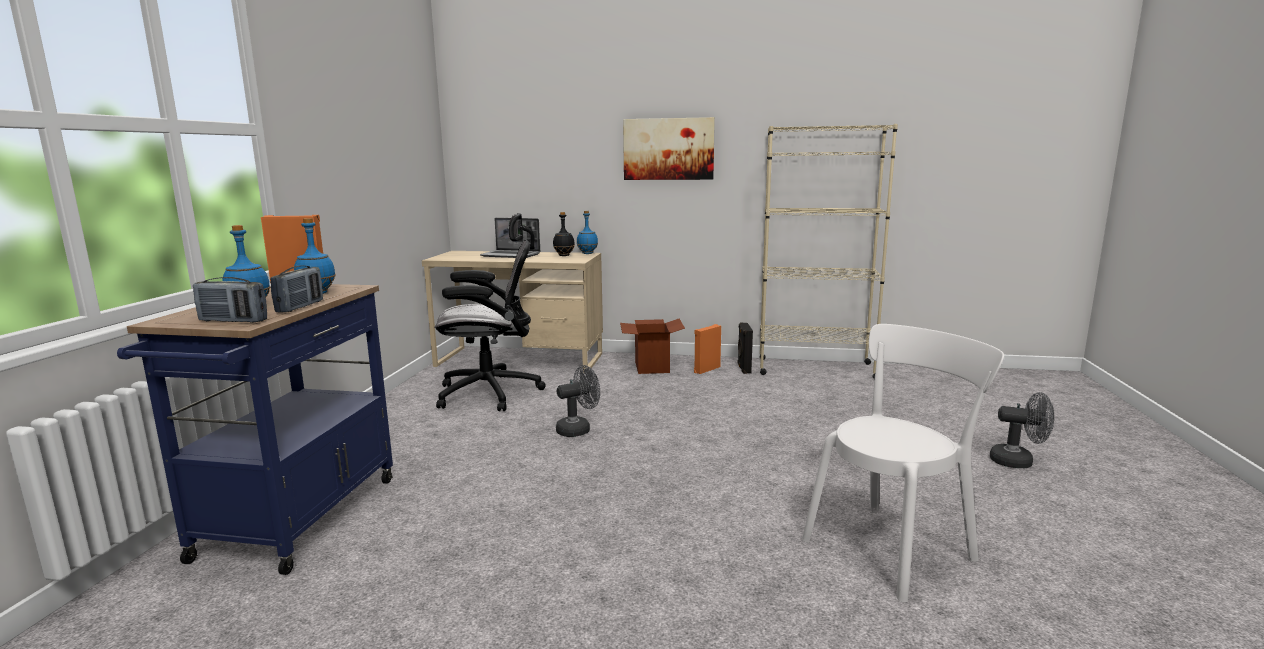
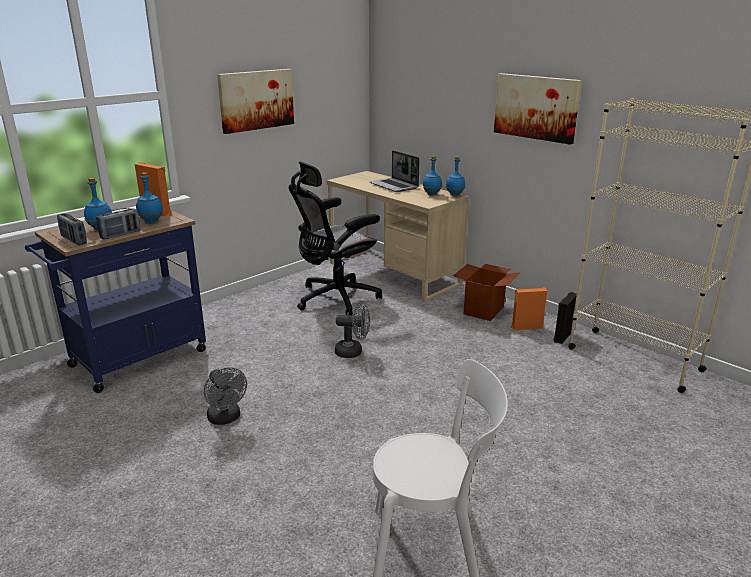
camera: 35 degrees right, 10 degrees up
office chair [434,213,546,411] -> office chair turned 120 degrees clockwise [288,161,382,315]
black bottle [553,212,575,256] -> blue bottle [423,156,442,196]
grey fan [990,392,1054,468] -> grey fan moved to [204,367,247,425]
none -> picture [217,69,294,134]

